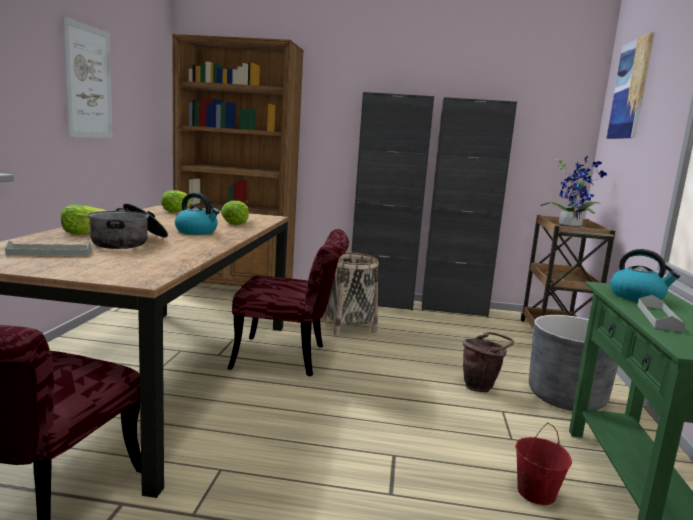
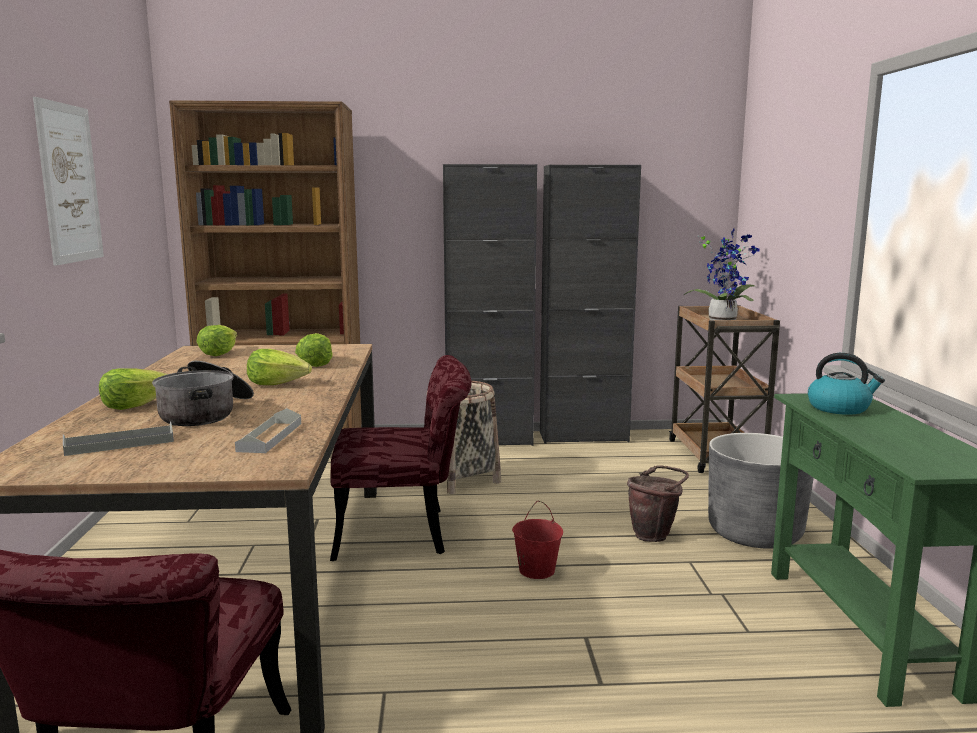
camera: 10 degrees left, 0 degrees up
kettle [175,193,220,235] -> lettuce [247,349,312,385]
red bucket [515,423,572,505] -> red bucket moved to [512,501,563,579]
picture [606,32,655,139] -> none
grey tray [637,295,686,332] -> grey tray moved to [235,408,301,453]

